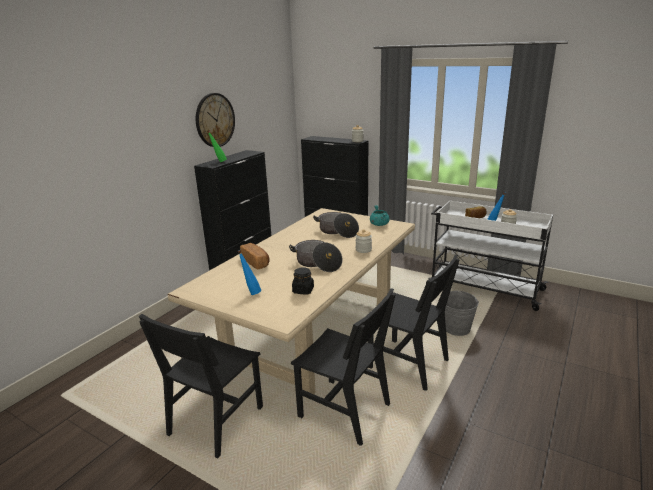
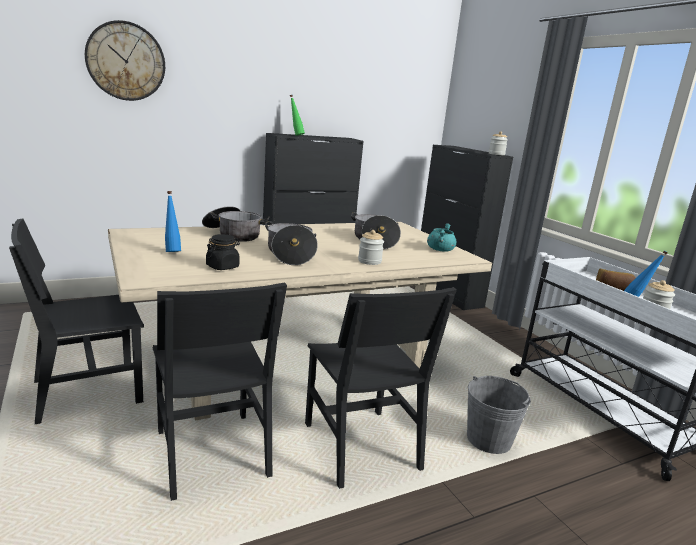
camera: 30 degrees right, 5 degrees down
wall clock [196,93,235,147] -> wall clock moved to [85,20,165,101]
bread [240,243,270,270] -> cooking pot [202,206,270,242]

